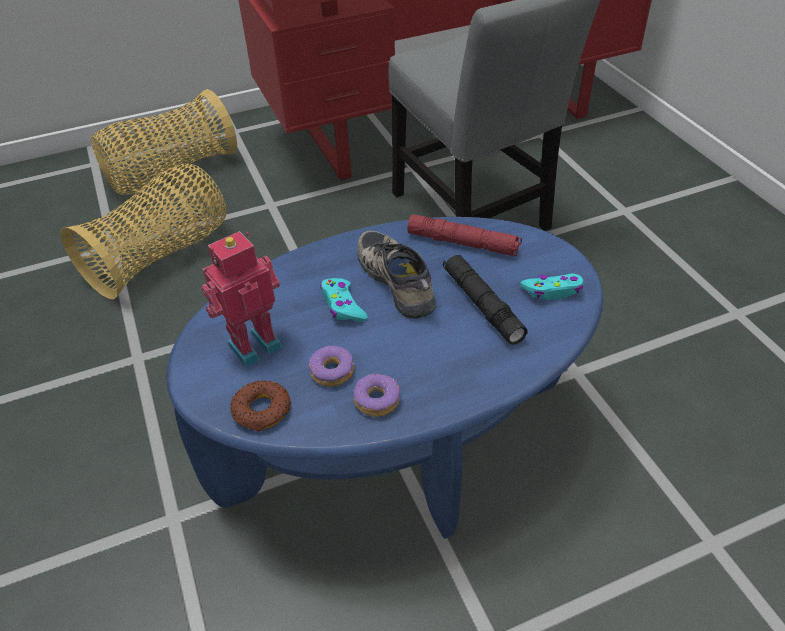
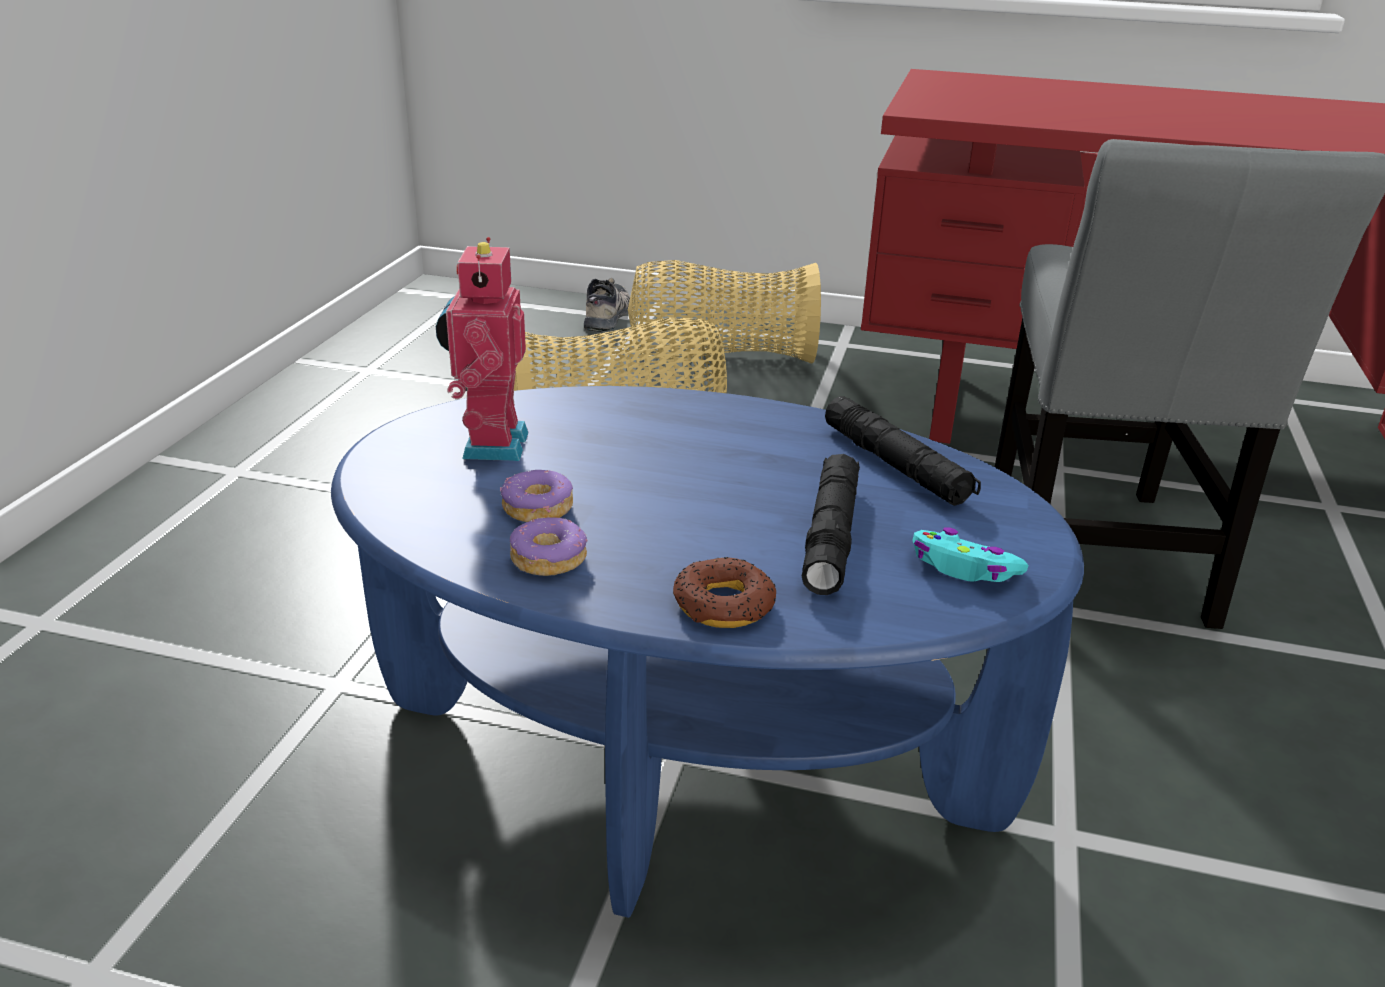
camera: 35 degrees right, 15 degrees down
toy robot [202,231,282,367] -> toy robot turned 90 degrees counterclockwise [436,237,529,461]
donut [230,381,291,432] -> donut moved to [673,557,776,628]
turquoise game controller [320,278,368,322] -> none
shoe [357,231,436,319] -> shoe moved to [584,278,630,332]
red flashlight [407,214,522,256] -> black flashlight [825,396,981,506]

